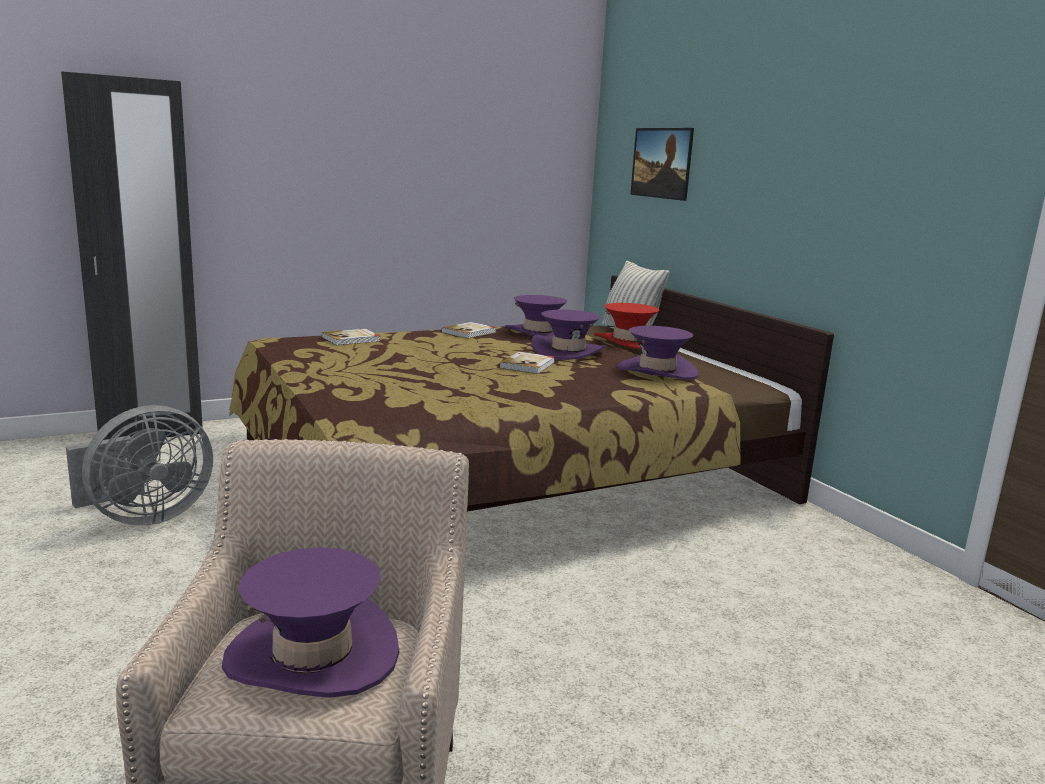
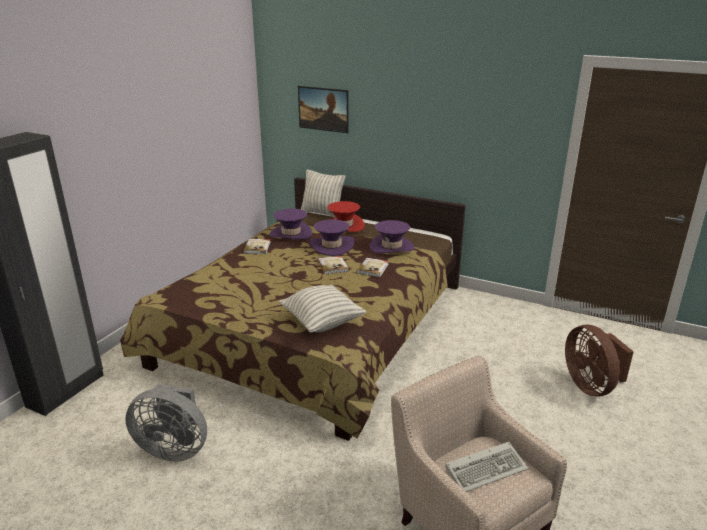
camera: 35 degrees left, 10 degrees up
grey fan [66,405,213,526] -> grey fan turned 90 degrees clockwise [125,384,207,461]
purple hat [222,547,400,698] -> keyboard [445,442,528,492]
book [322,329,380,346] -> book moved to [356,258,389,277]
none -> pillow [279,285,366,333]
none -> brown fan [565,325,634,397]

